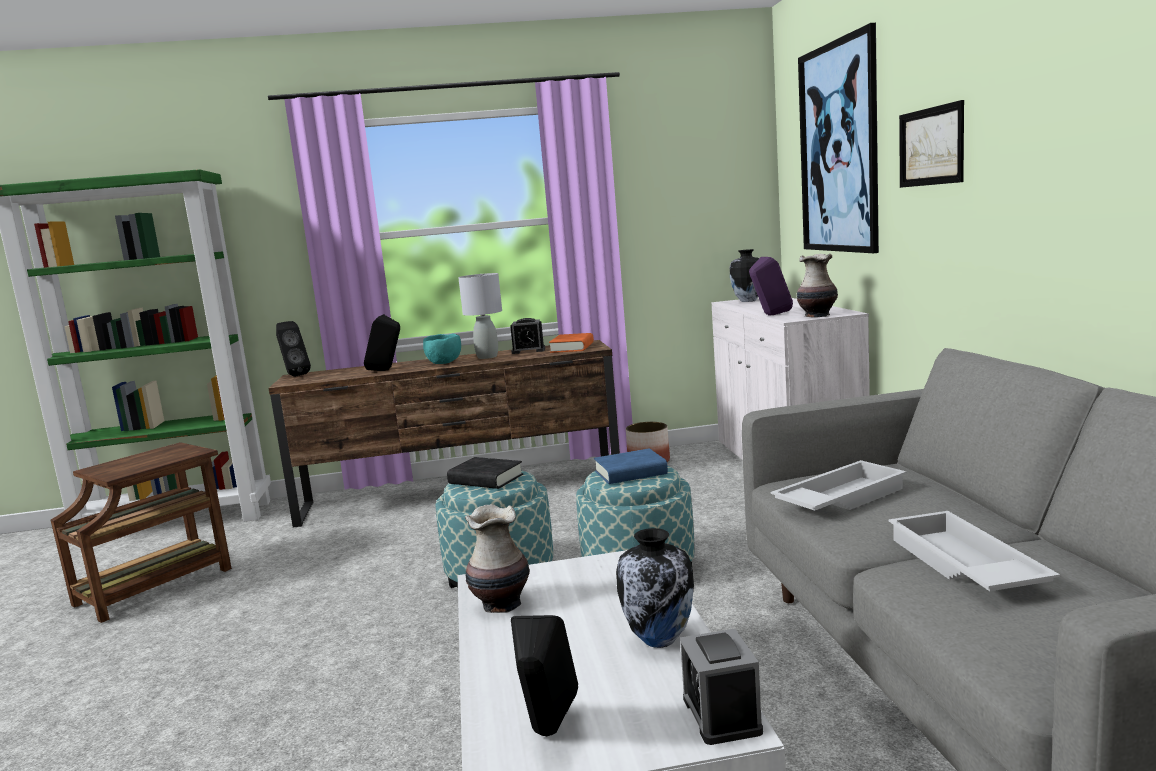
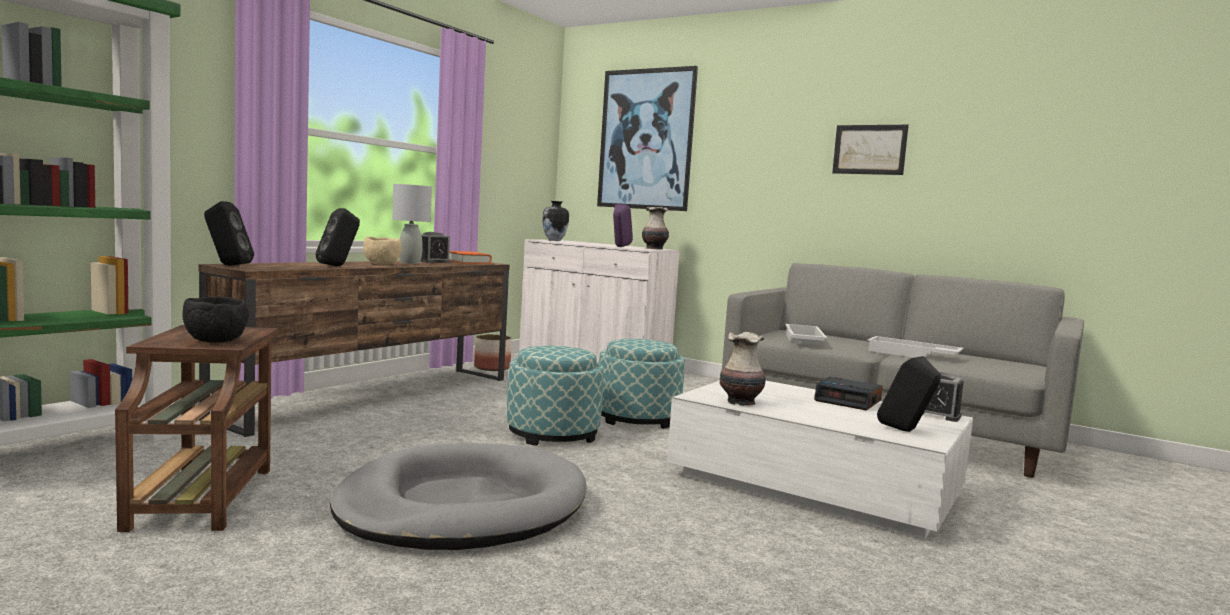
camera: 50 degrees left, 5 degrees down
turquoise bowl [423,334,461,364] -> beige bowl [363,237,402,265]
black book [447,457,523,489] -> none
blue book [594,448,668,484] -> none
vase [616,528,694,648] -> alarm clock [814,377,883,410]
picture [899,100,964,188] -> picture moved to [832,125,909,175]
none -> black bowl [182,297,249,343]
none -> grey dog bed [330,443,587,550]

